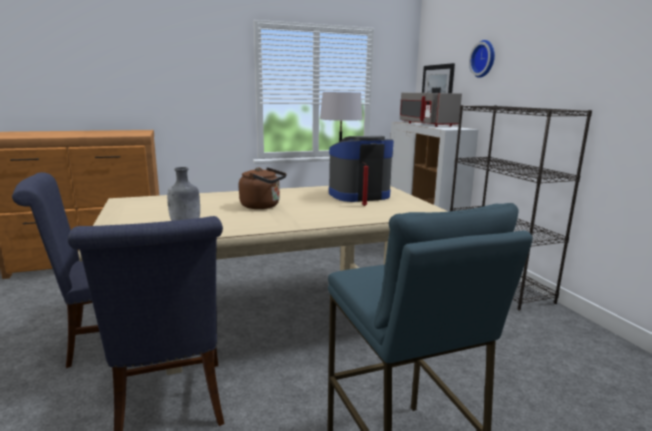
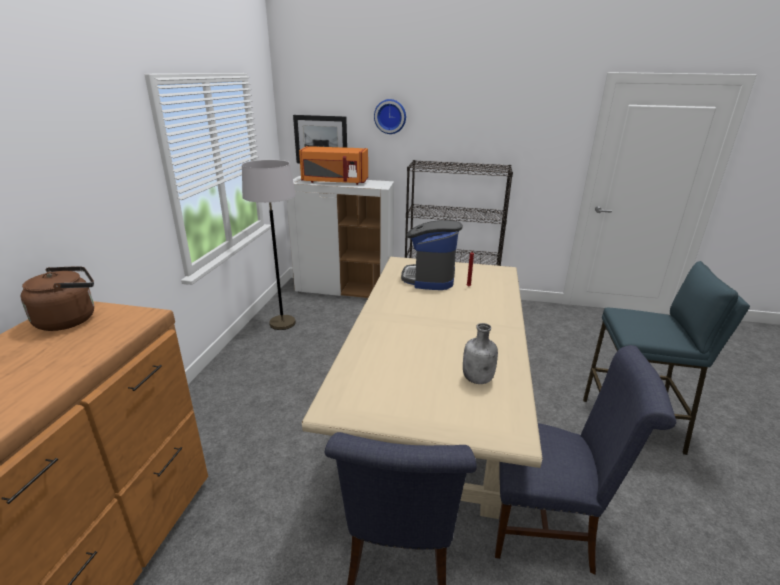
camera: 60 degrees left, 10 degrees up
brown kettle [239,167,287,209] -> brown kettle moved to [21,266,94,331]
grey microwave [400,93,462,127] -> orange microwave [299,146,368,185]

